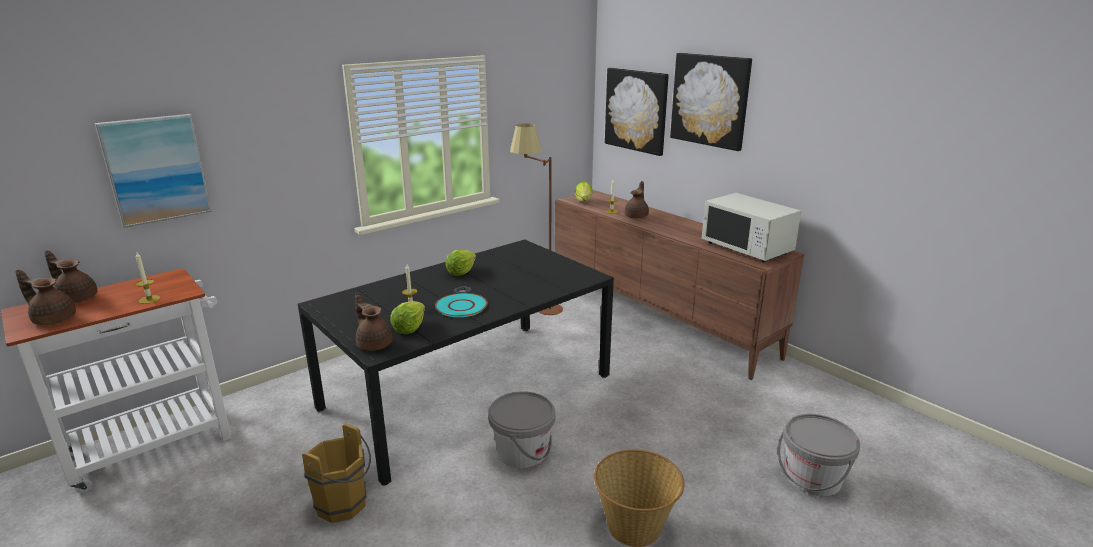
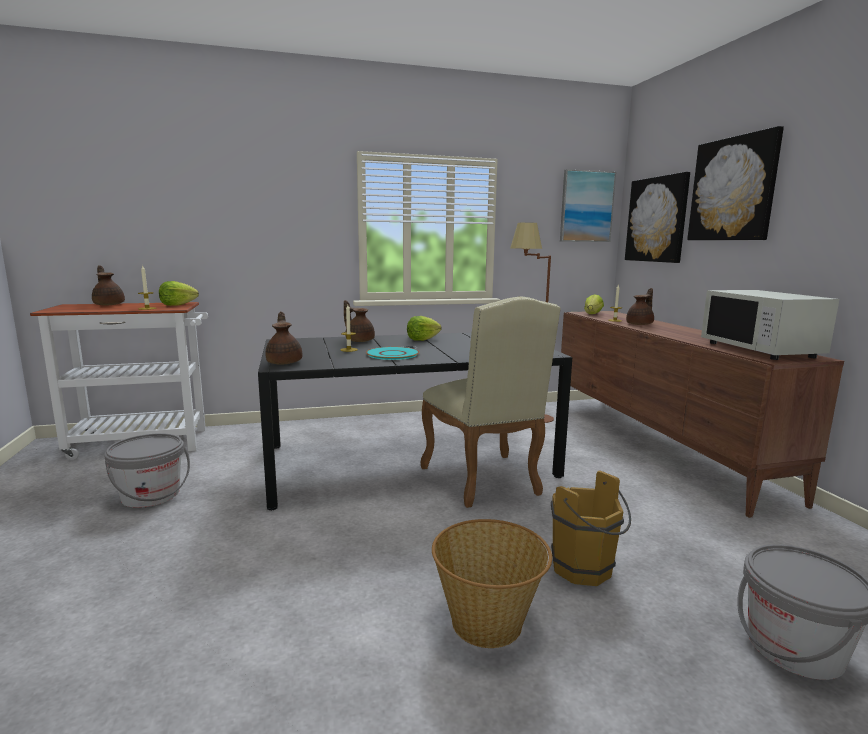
camera: 25 degrees right, 10 degrees down
brown teapot [15,270,76,325] -> brown teapot moved to [344,300,375,342]
picture [95,114,212,228] -> picture moved to [560,169,616,242]
brown bucket [302,423,371,523] -> brown bucket moved to [551,470,631,586]
lettuce [390,301,425,334] -> lettuce moved to [159,281,199,306]
grey bucket [488,391,556,468] -> grey bucket moved to [104,433,190,508]
none -> beige chair [421,296,561,508]

